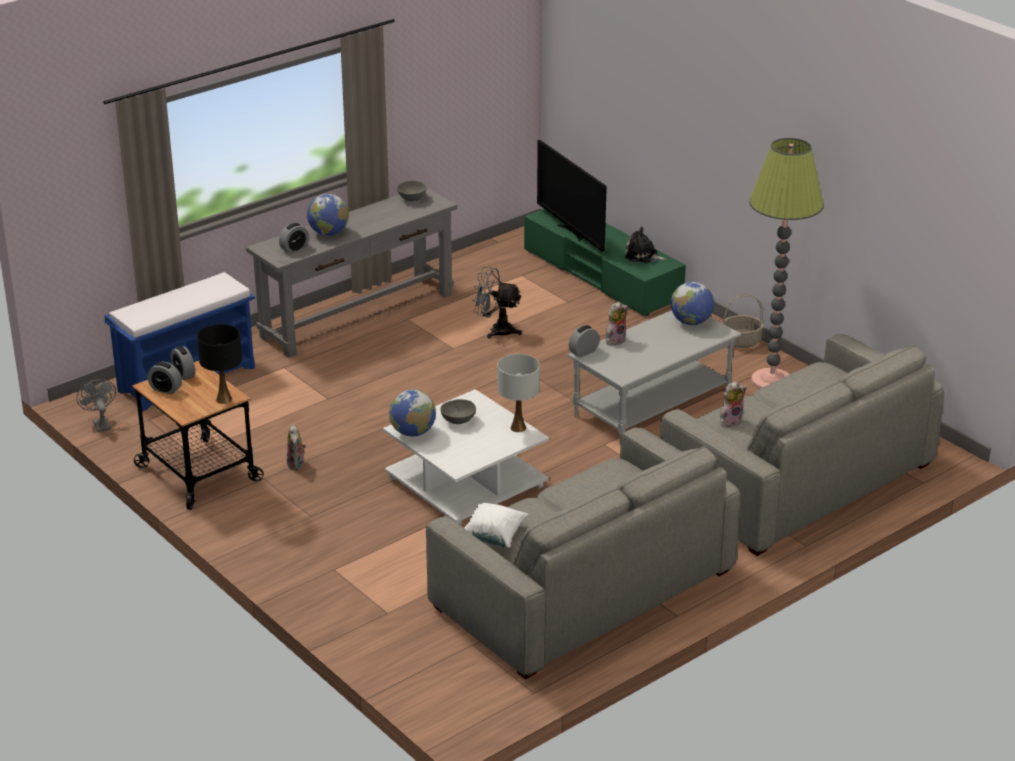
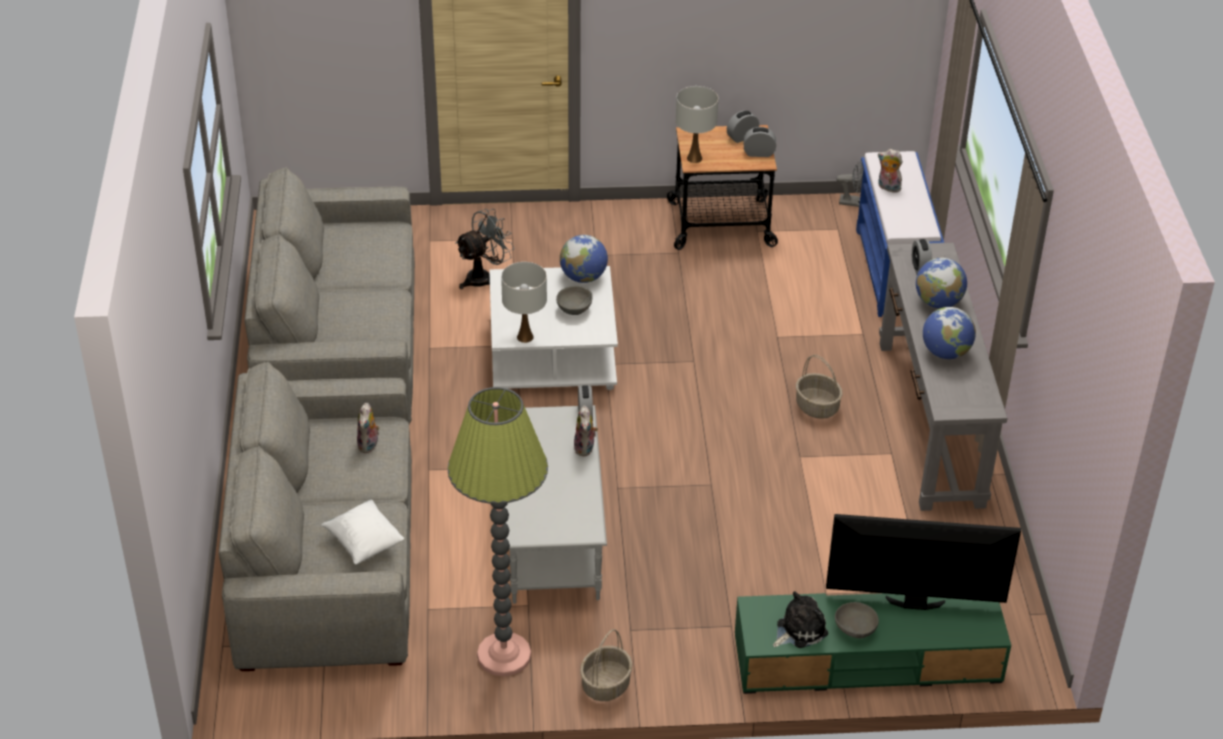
camera: 125 degrees right, 10 degrees up
black table lamp [197,324,242,404] -> white table lamp [676,86,718,163]
plush toy [287,425,306,470] -> plush toy moved to [878,149,903,193]
grey bowl [397,181,427,201] -> grey bowl moved to [835,602,879,638]
white pillow [464,503,528,548] -> white pillow moved to [321,500,404,565]
grey fan [474,267,522,339] -> grey fan moved to [455,209,514,289]
globe [671,282,714,325] -> globe moved to [923,307,976,359]
none -> basket [796,355,843,419]

